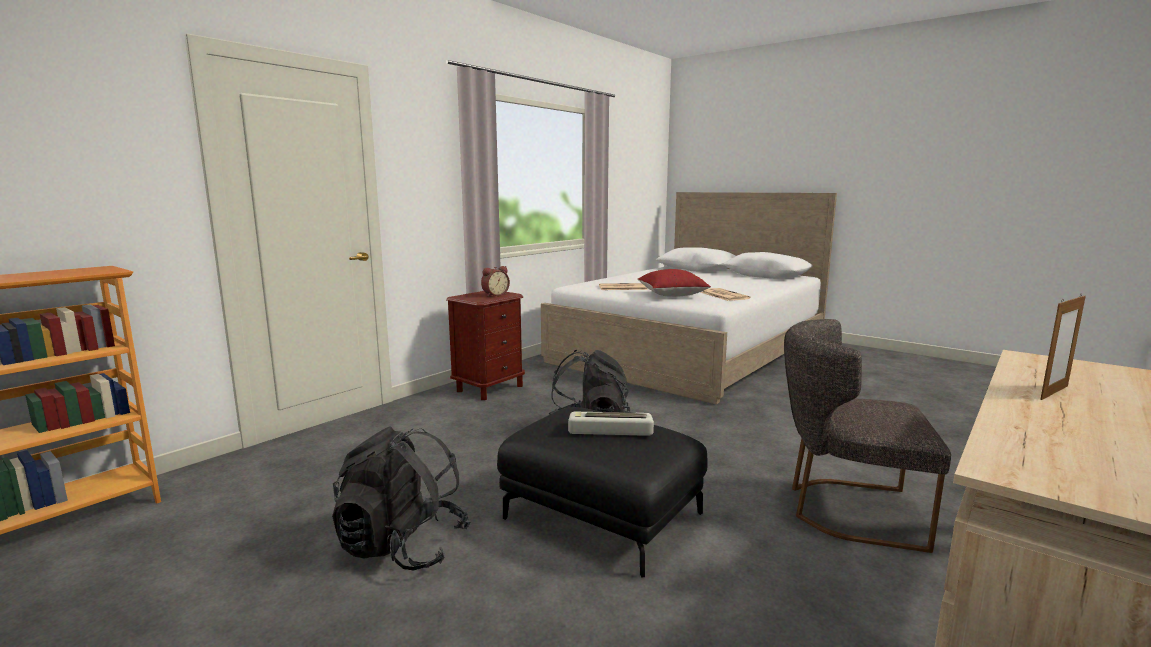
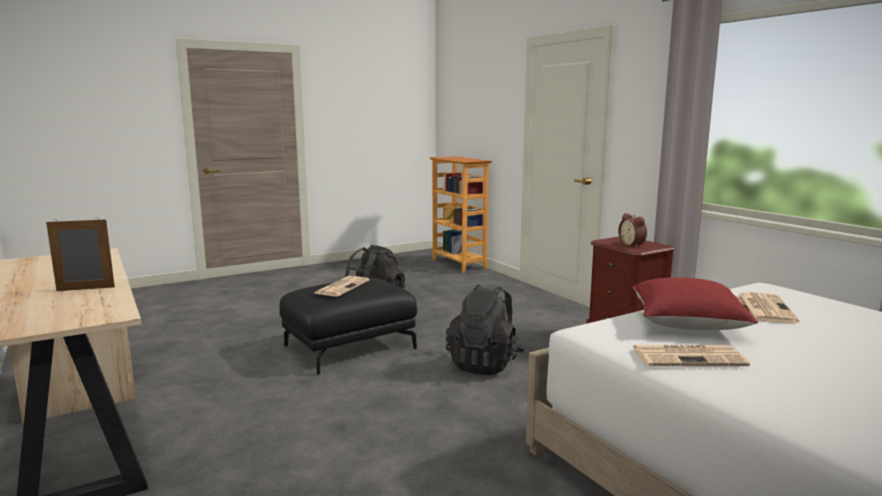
camera: 110 degrees right, 0 degrees up
keyboard [568,412,654,436] -> newspaper [315,276,370,297]
grey chair [784,319,951,553] -> none
picture frame [1040,294,1086,400] -> picture frame turned 90 degrees clockwise [46,218,115,291]

